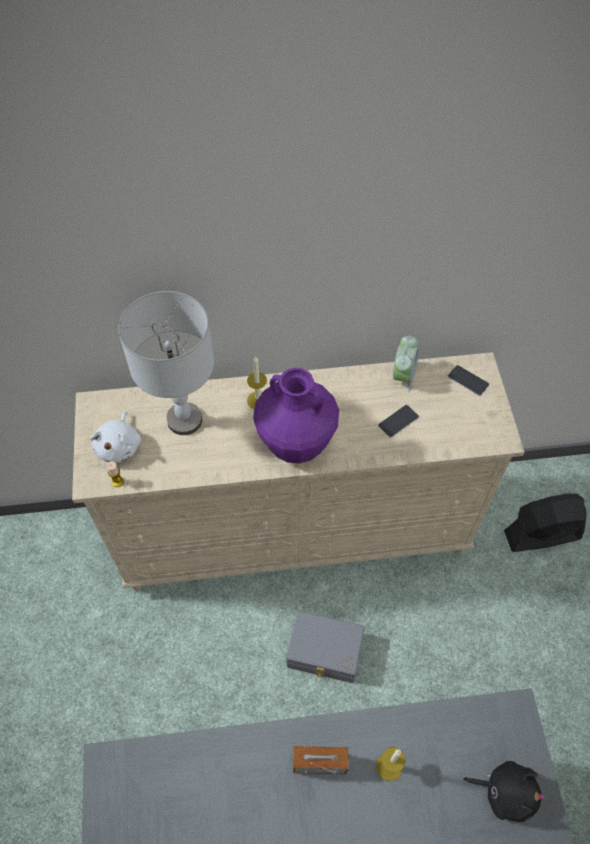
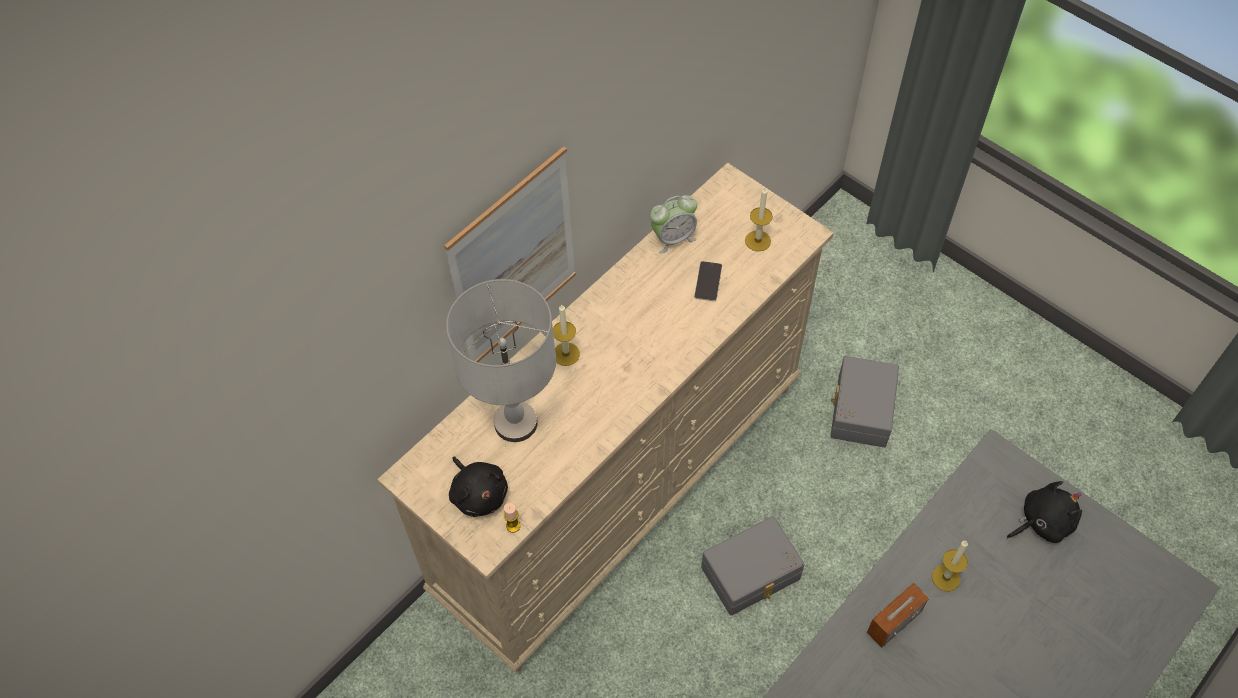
camera: 40 degrees left, 0 degrees up
white plush toy [90,411,141,463] -> black plush toy [449,456,508,517]
purple vase [253,368,339,463] -> none
alarm clock [393,336,419,393] -> alarm clock turned 90 degrees clockwise [650,195,697,254]
phone [448,365,489,396] -> none
black fan [504,494,587,552] -> none
none -> picture [444,146,576,362]
none -> candle [745,188,773,251]
none -> grey storage box [830,356,899,448]

